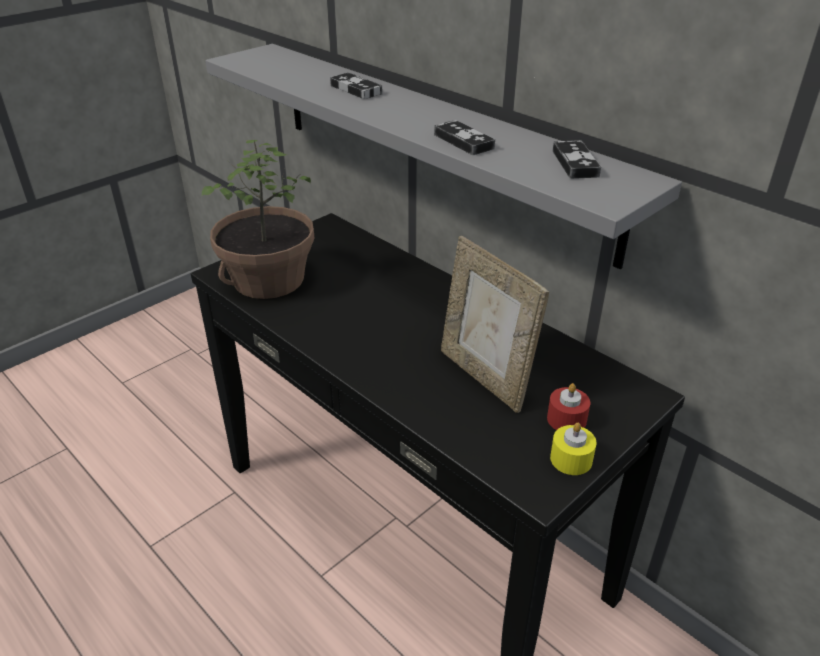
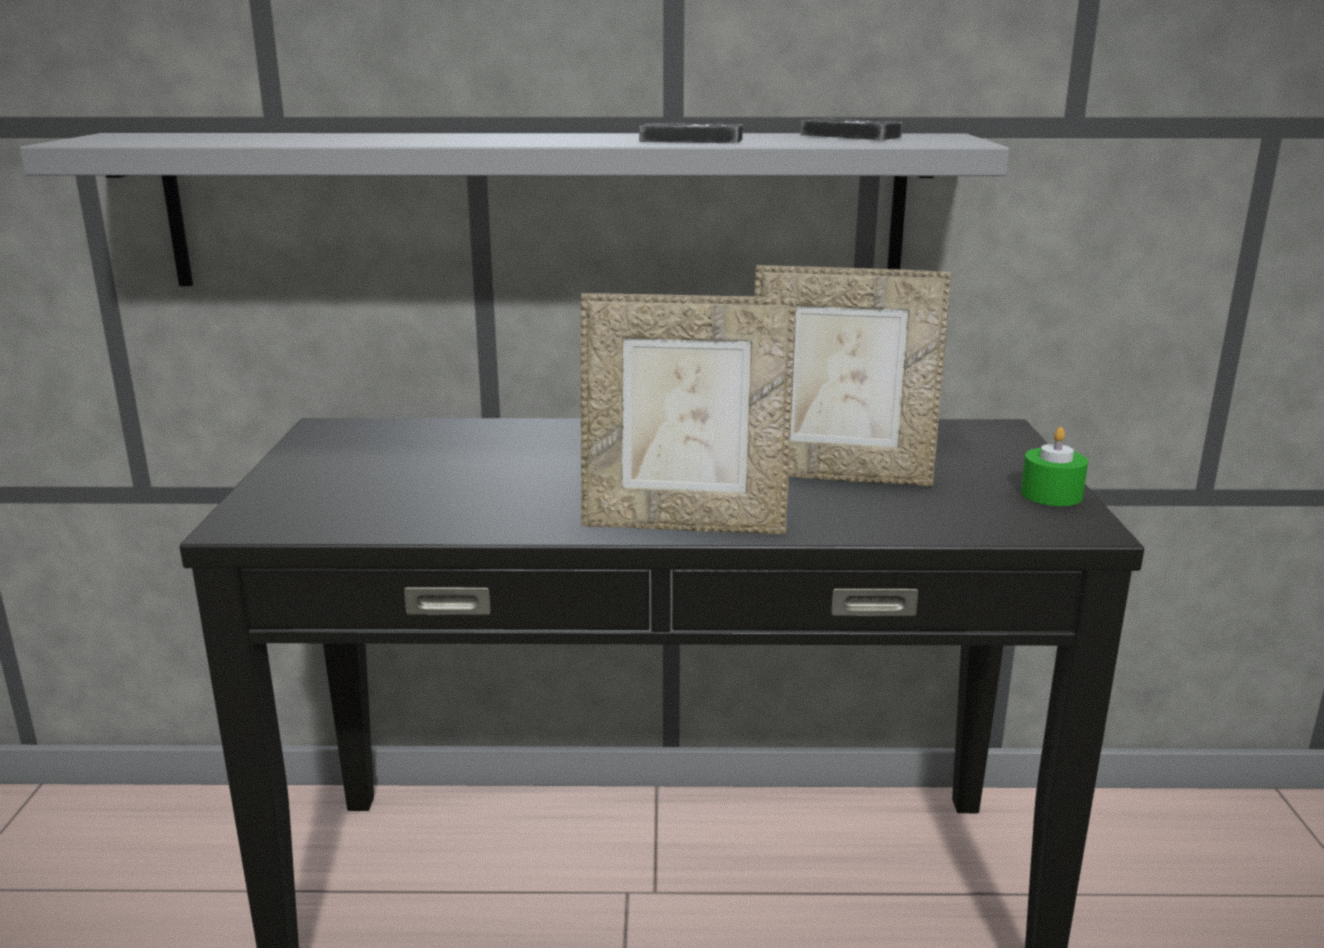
camera: 45 degrees left, 15 degrees down
potted plant [202,140,314,299] -> none
game controller [330,73,382,99] -> none
red candle [547,383,590,430] -> none
yellow candle [550,423,596,475] -> green candle [1021,427,1088,506]
none -> picture frame [580,293,797,534]

